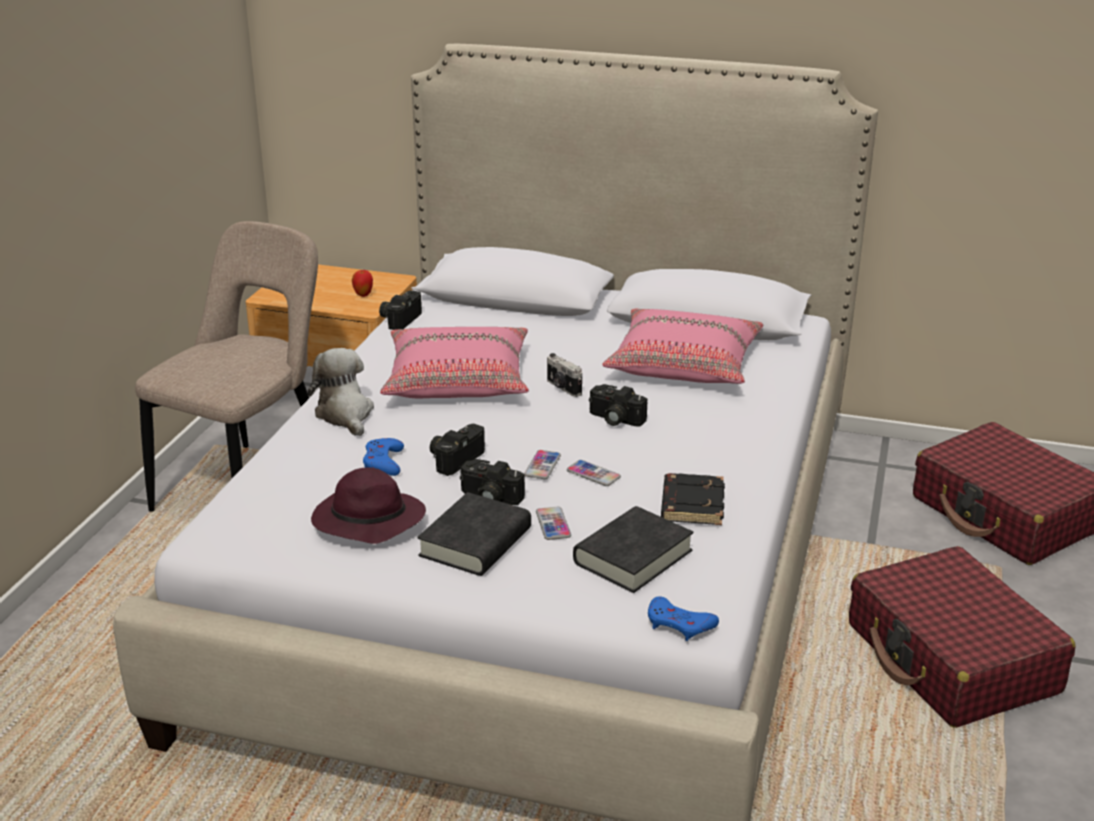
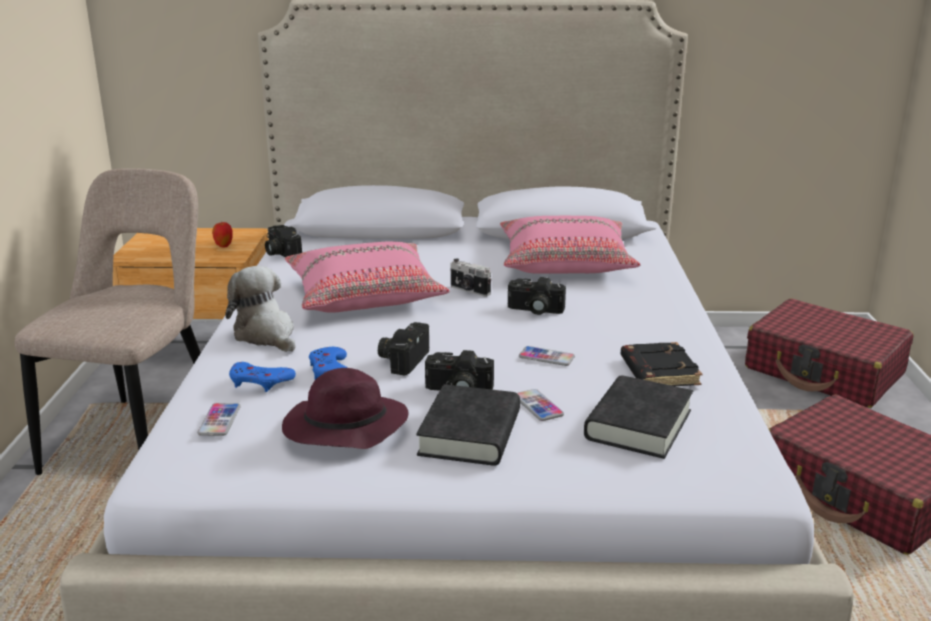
camera: 15 degrees left, 5 degrees down
camera [379,290,422,330] -> camera turned 45 degrees counterclockwise [265,225,302,257]
phone [524,450,561,479] -> phone moved to [197,403,241,436]
blue game controller [648,596,719,641] -> blue game controller moved to [229,362,296,392]

